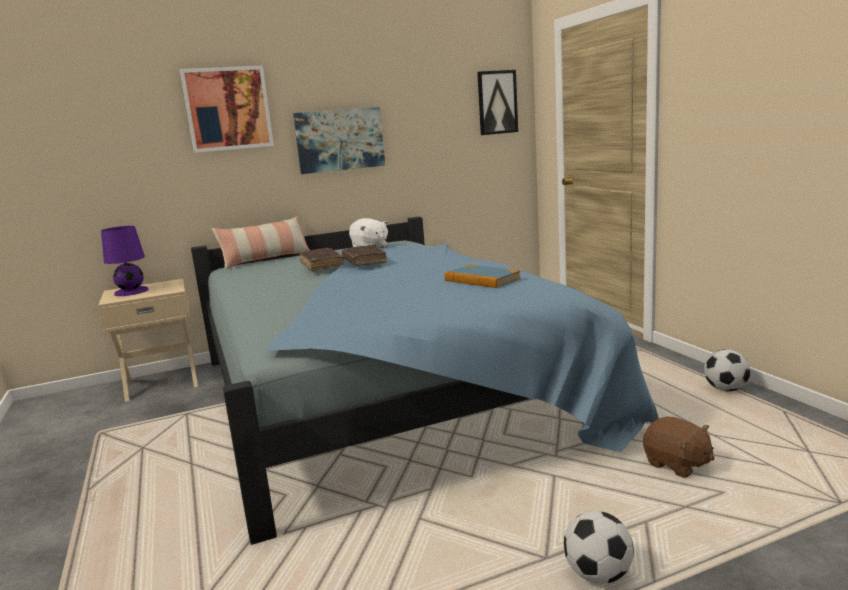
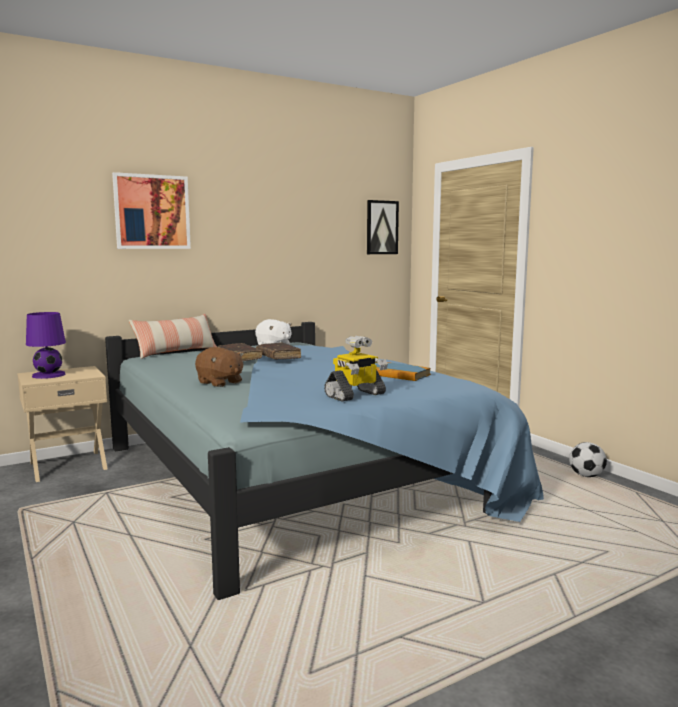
camera: 10 degrees left, 5 degrees down
picture [293,107,385,174] -> none
football [564,511,634,584] -> none
brown plush toy [643,417,715,478] -> brown plush toy moved to [195,347,244,387]
none -> toy robot [324,336,388,401]

